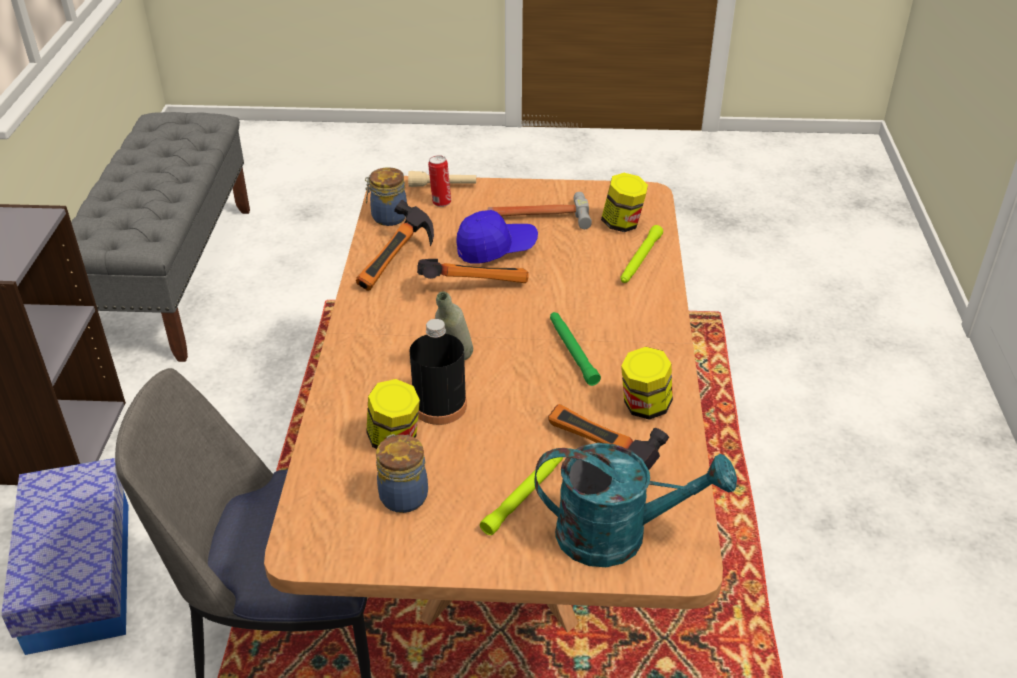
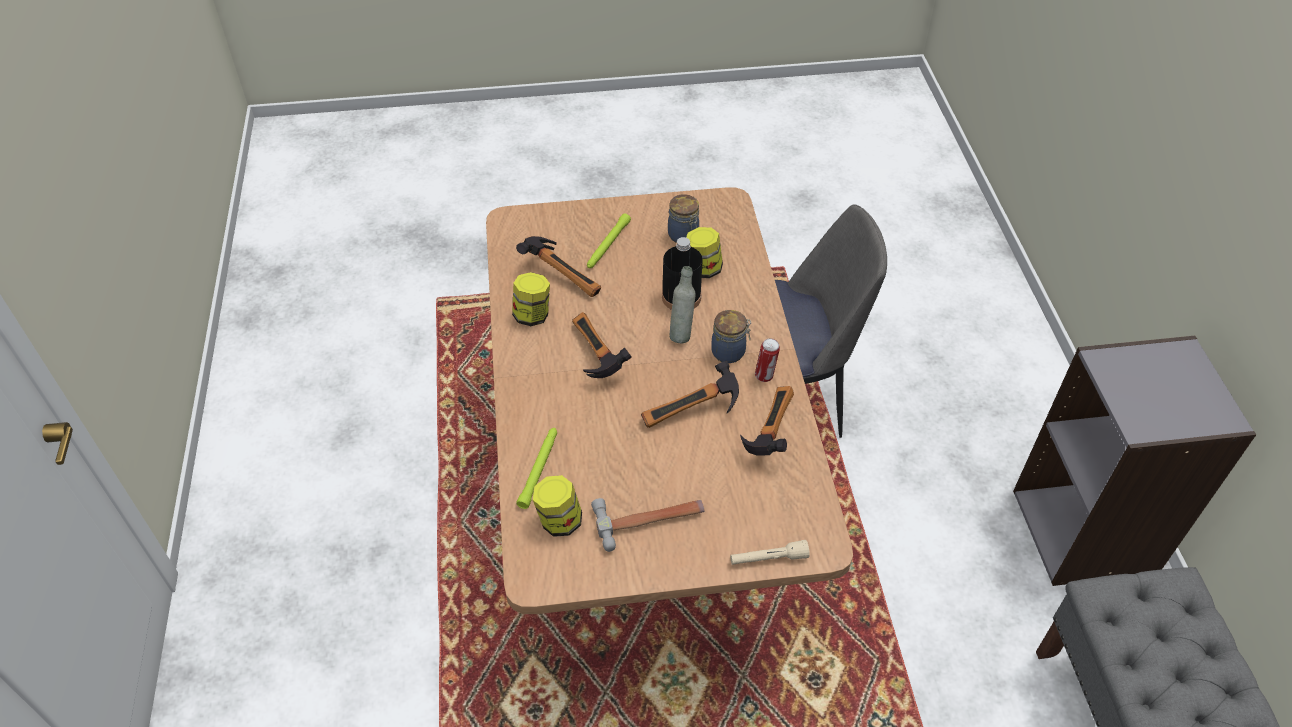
camera: 170 degrees right, 10 degrees up
storage box [1,458,128,655] -> none
jar [365,167,407,226] -> jar moved to [711,310,751,363]
can [428,155,451,207] -> can moved to [755,338,780,382]
blue cap [457,210,538,264] -> none
turquoise watering can [534,443,737,567] -> none
green flashlight [550,312,601,386] -> hammer [572,312,632,378]

